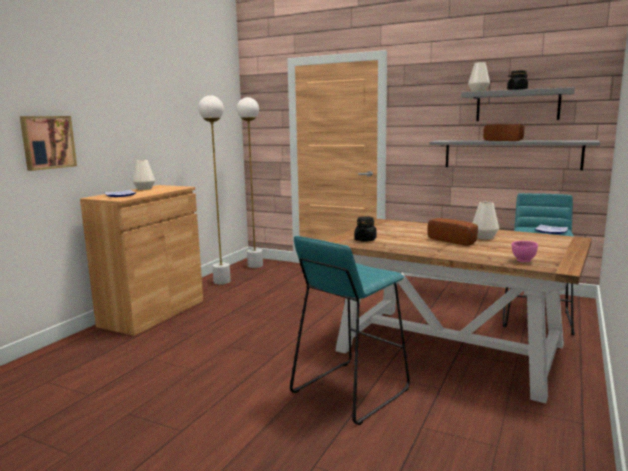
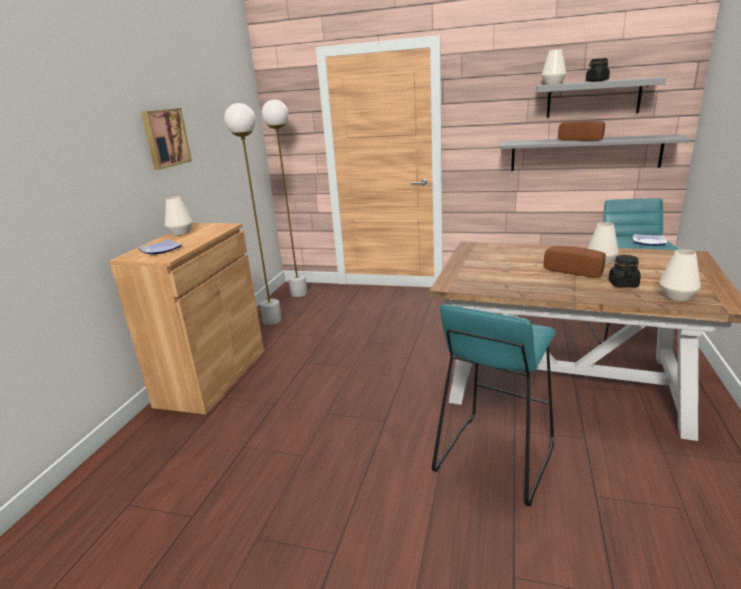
camera: 10 degrees left, 10 degrees up
picture [20,116,77,171] -> picture moved to [141,108,192,170]
black jar [355,216,377,242] -> black jar moved to [609,255,641,288]
pink bowl [512,241,538,262] -> white vase [659,250,701,301]

